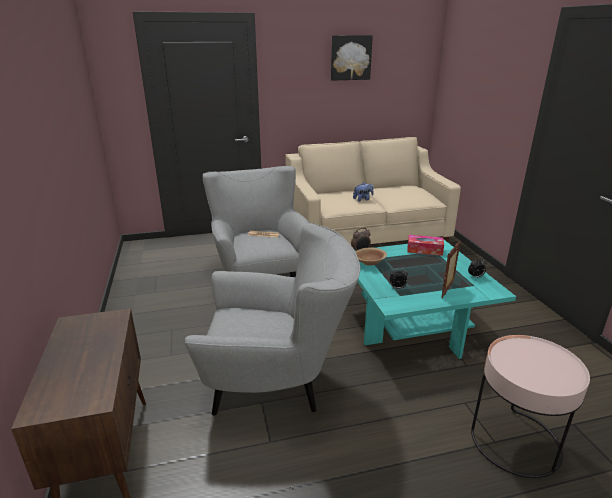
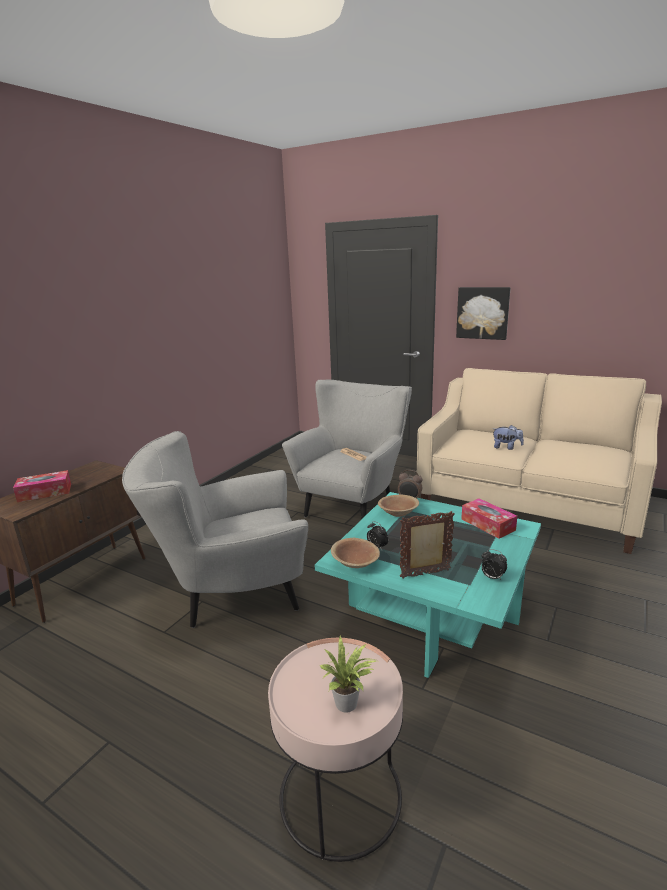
camera: 45 degrees right, 5 degrees down
grey armchair [184,223,360,416] -> grey armchair turned 120 degrees clockwise [122,431,308,628]
picture [331,35,373,81] -> picture moved to [456,287,511,340]
none -> tissue box [13,470,71,502]
none -> potted plant [320,636,376,713]
none -> brown bowl [331,538,380,568]

